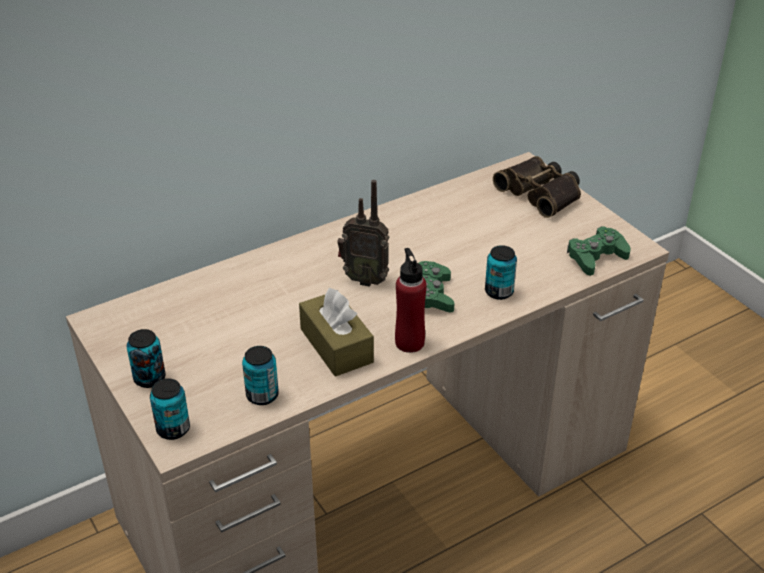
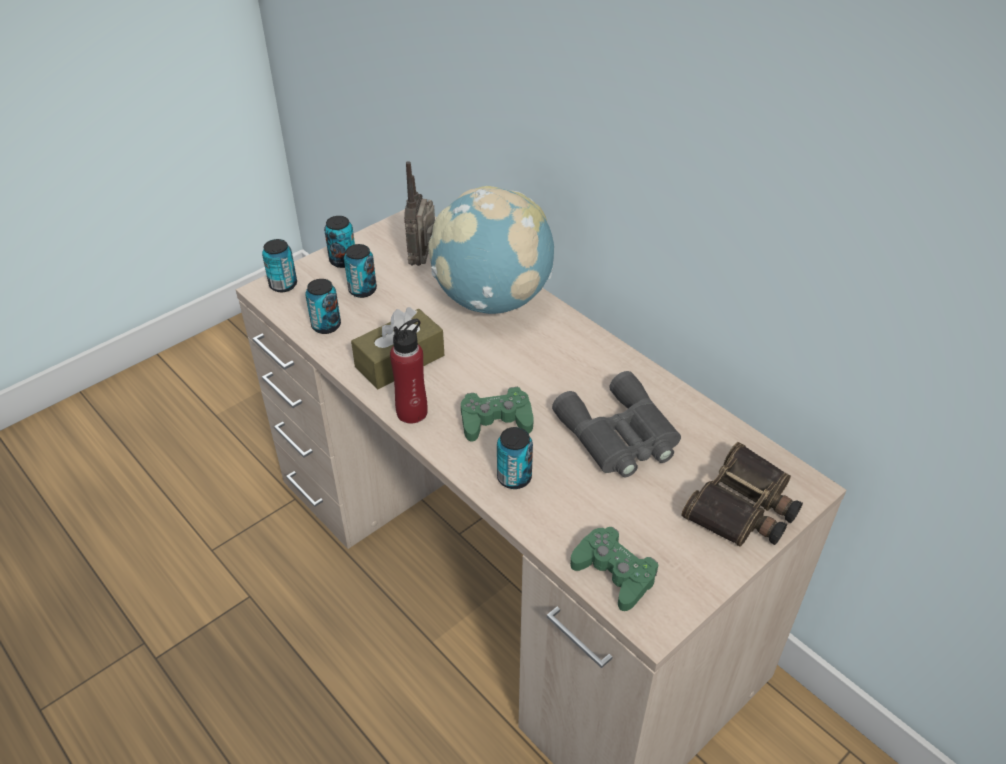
camera: 80 degrees right, 5 degrees up
radio [337,180,389,287] -> radio moved to [404,161,435,266]
none -> can [344,244,377,298]
none -> globe [428,186,554,314]
none -> grey binoculars [552,371,681,477]

